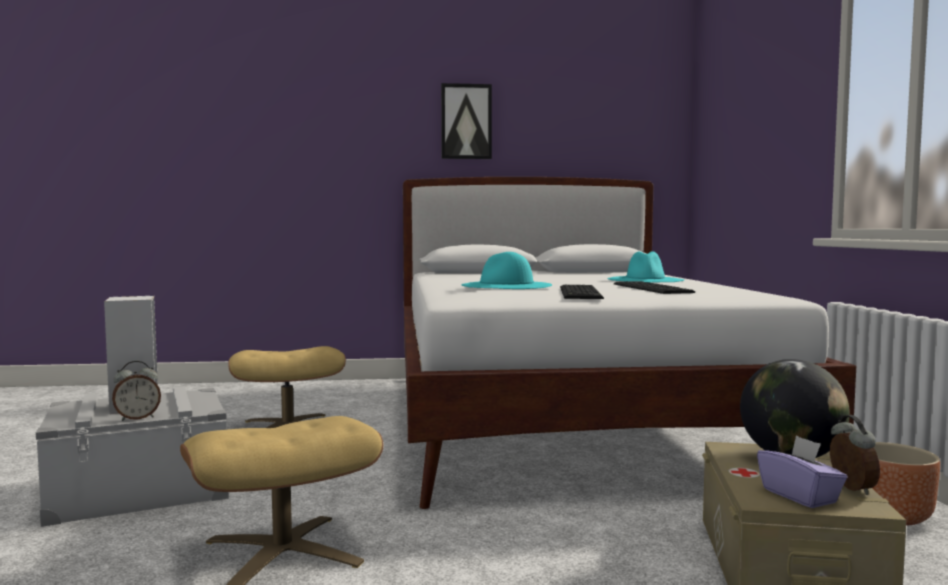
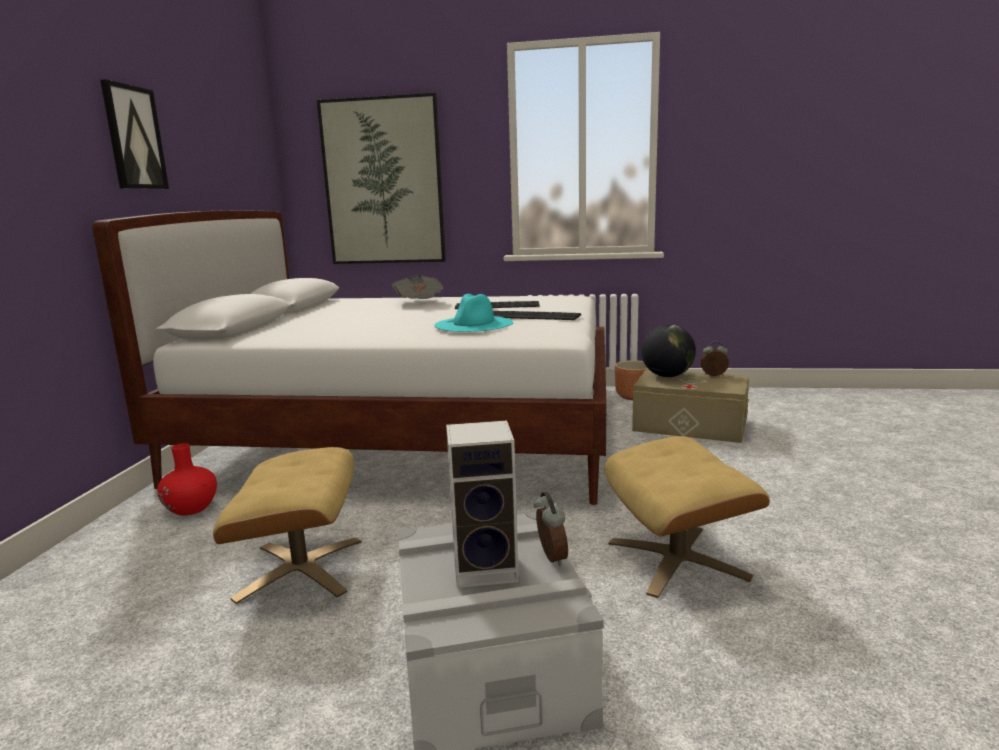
camera: 75 degrees left, 10 degrees up
turquoise hat [608,251,684,282] -> newspaper [391,275,444,299]
purple tissue box [757,435,848,508] -> none
none -> red vase [157,443,217,516]
none -> picture [317,93,446,264]

